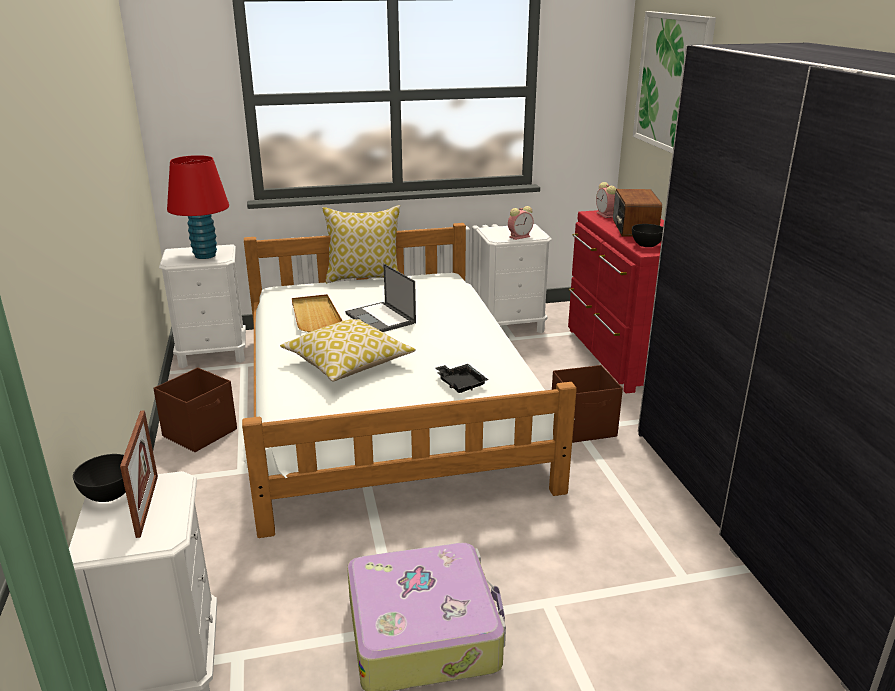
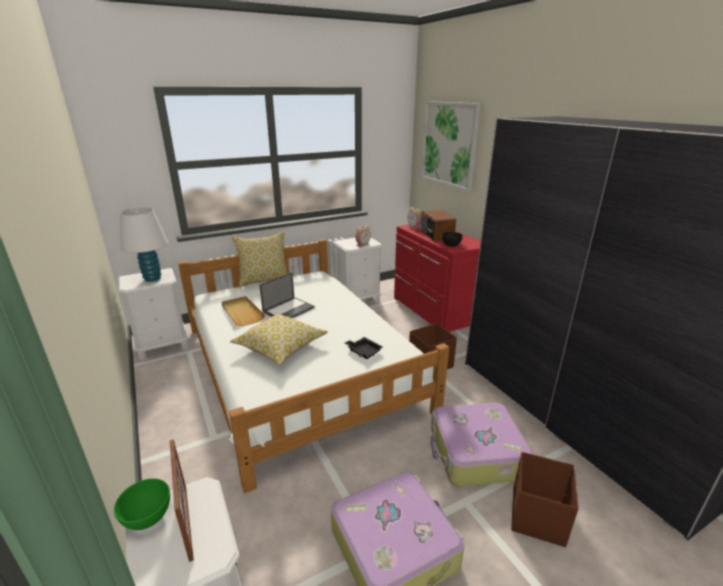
camera: 15 degrees left, 0 degrees up
black bowl [73,454,126,502] -> green bowl [114,478,170,530]
brown storage box [153,368,237,452] -> brown storage box moved to [511,452,579,547]
red table lamp [167,155,229,259] -> white table lamp [120,208,168,282]
laptop [345,264,416,332] -> laptop turned 90 degrees counterclockwise [260,272,315,318]
none -> suitcase [430,403,534,486]

